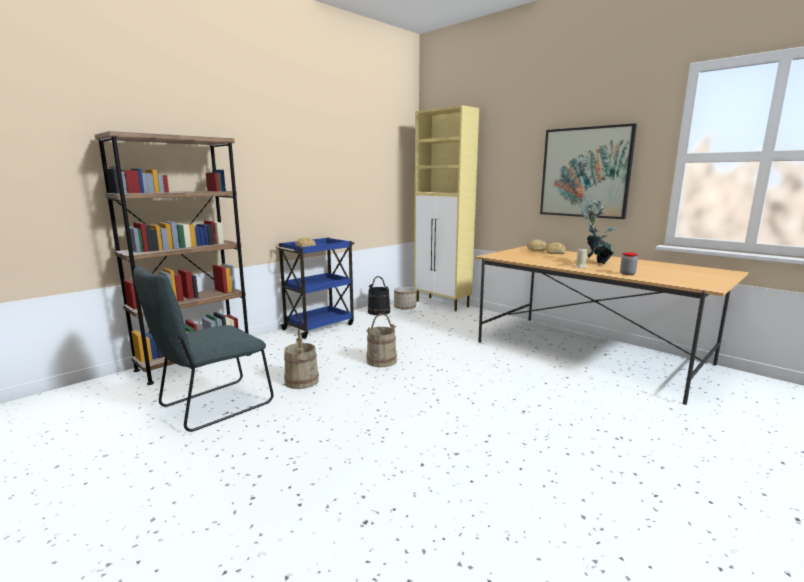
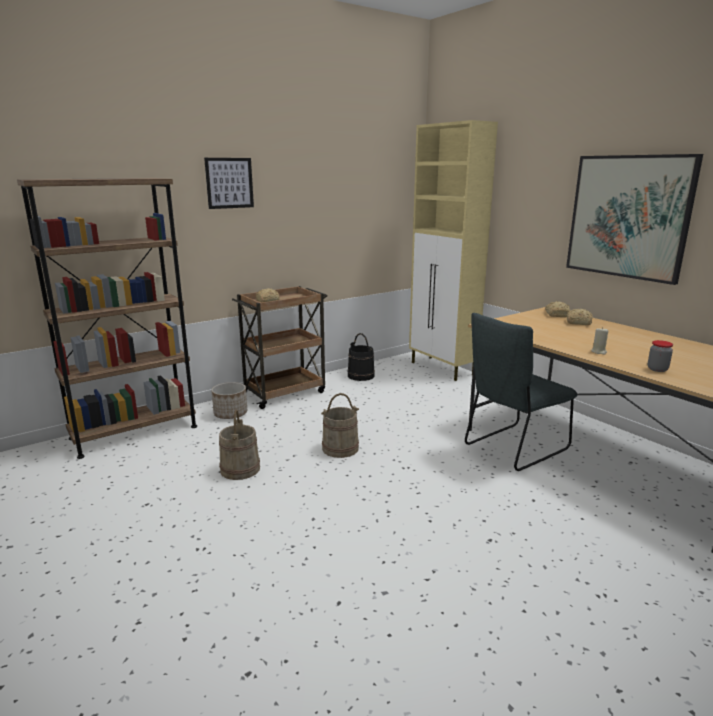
camera: 10 degrees right, 5 degrees up
grey chair [133,266,274,432] -> grey chair moved to [465,313,578,471]
blue cart [275,237,354,339] -> brown cart [232,286,327,409]
planter [394,287,416,310] -> planter moved to [211,382,247,419]
potted plant [581,199,616,264] -> none
none -> picture [204,158,254,209]

